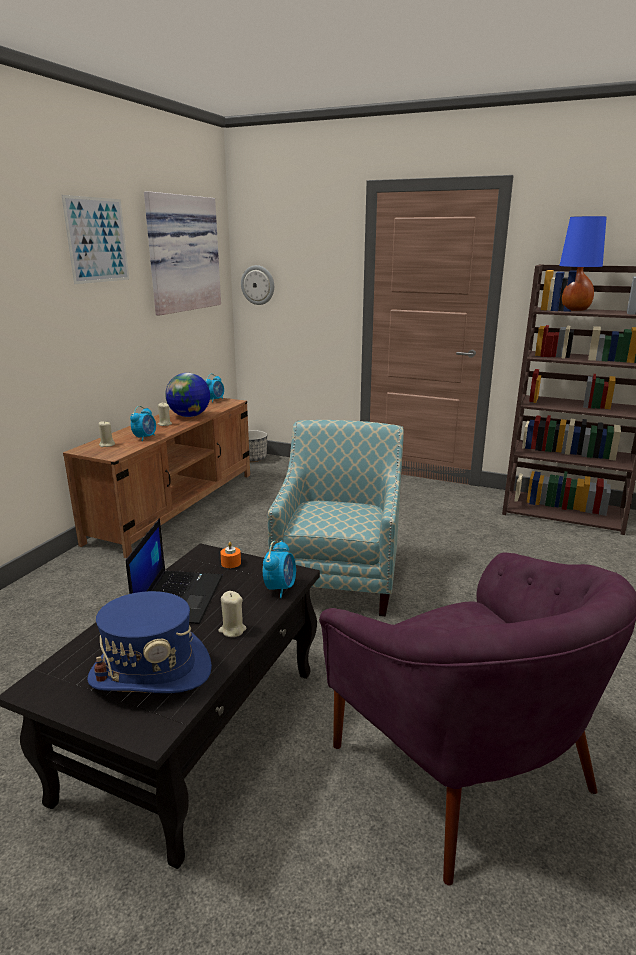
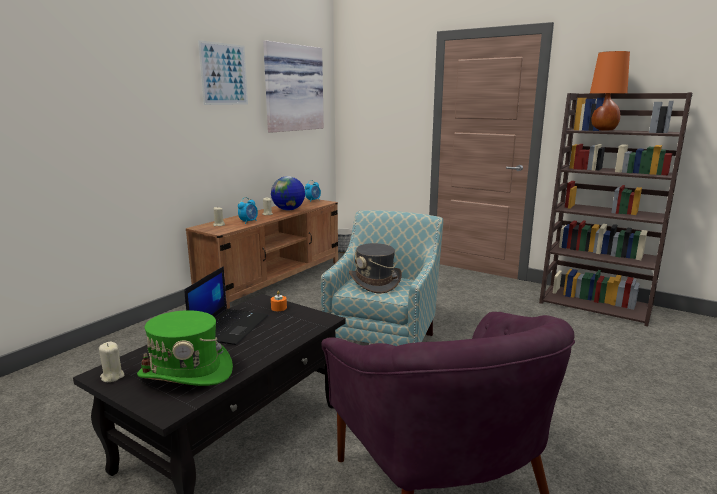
camera: 10 degrees right, 5 degrees down
blue hat [87,591,212,693] -> green hat [137,310,233,386]
beige candle [218,591,247,637] -> beige candle moved to [99,342,124,382]
wall clock [241,265,274,305] -> none
alarm clock [263,540,296,598] -> none
blue table lamp [559,216,607,311] -> orange table lamp [590,51,630,131]
none -> grey hat [349,243,402,294]

